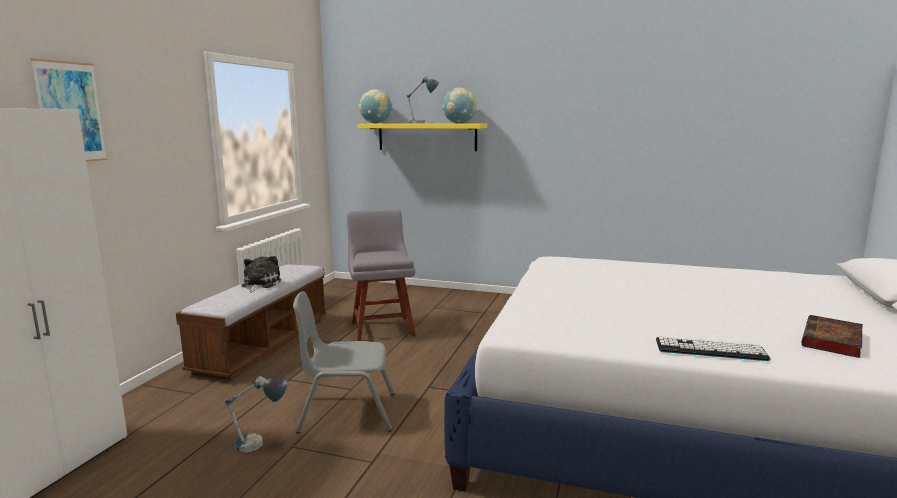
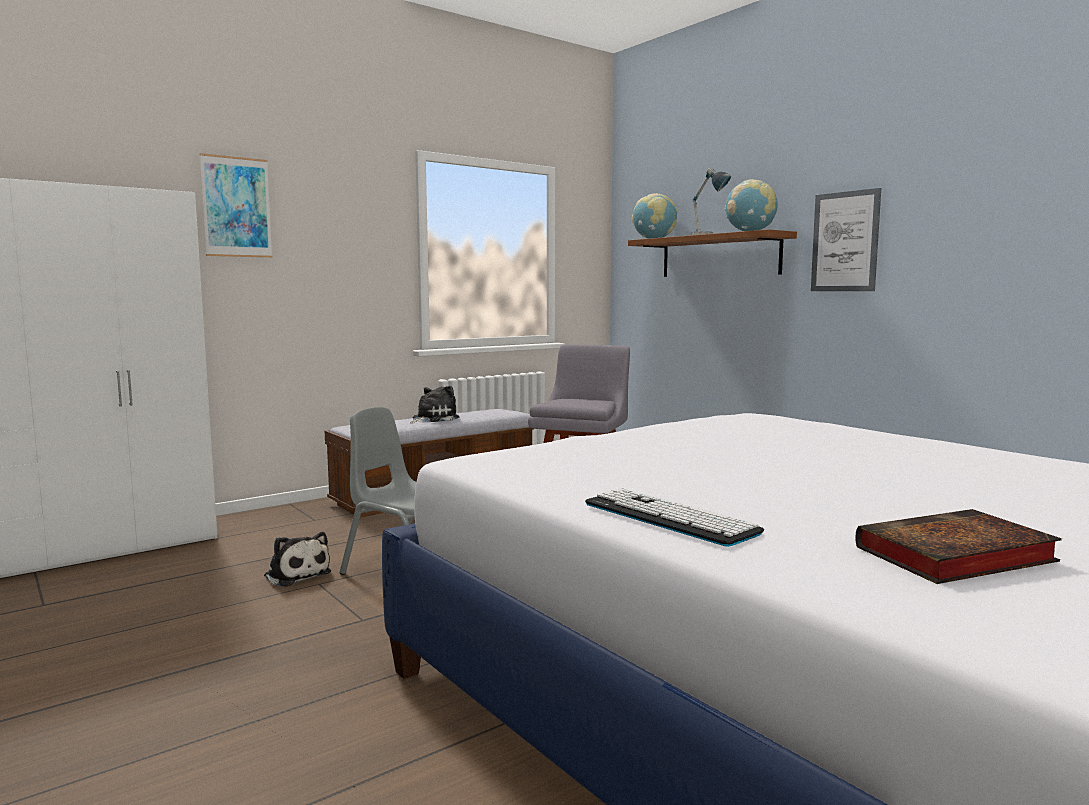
camera: 35 degrees right, 5 degrees down
table lamp [225,376,288,453] -> plush toy [264,532,331,587]
yellow shelf [358,123,487,151] -> brown shelf [628,229,797,277]
none -> picture [811,188,881,291]

